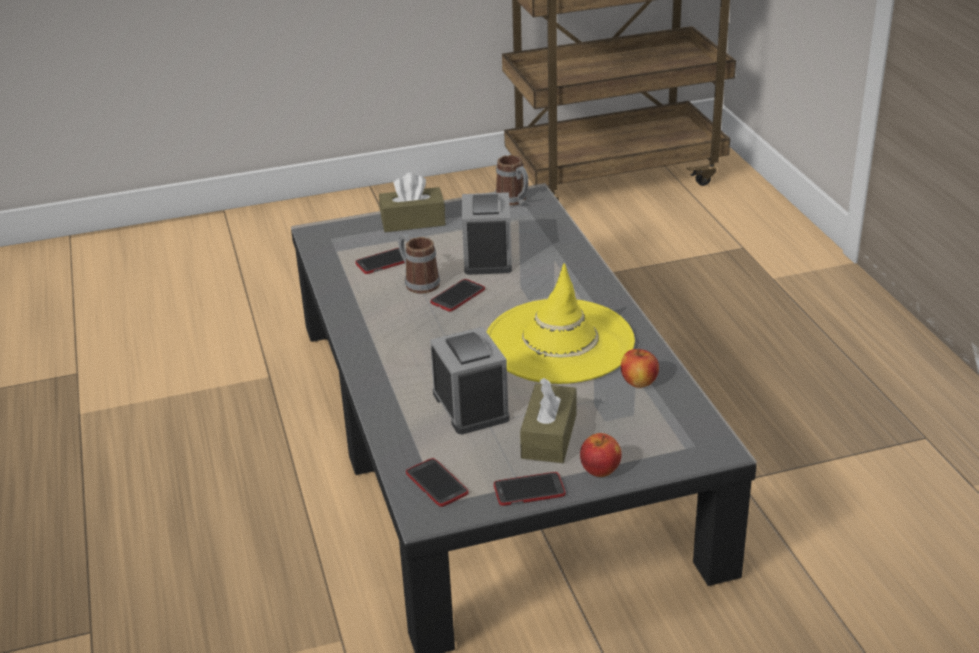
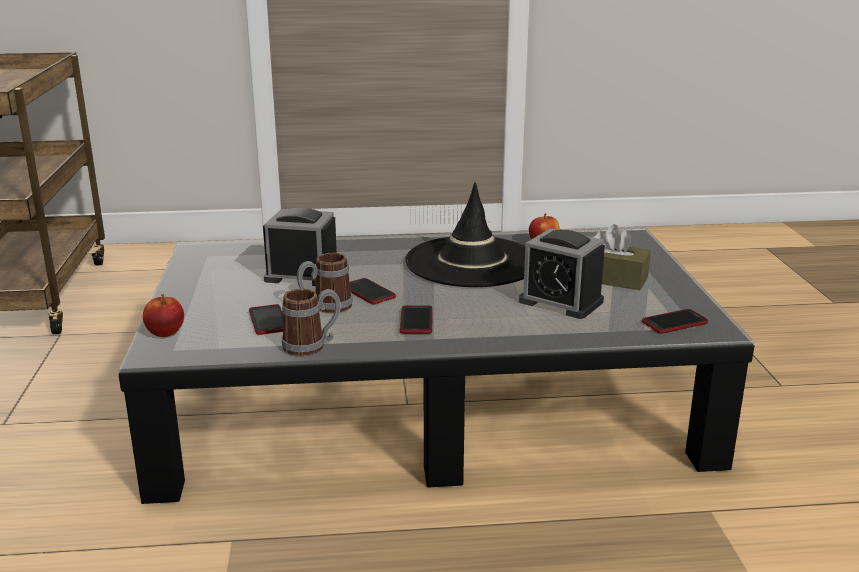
camera: 80 degrees left, 10 degrees down
brown tissue box [379,173,446,232] -> none
alarm clock [430,327,510,434] -> alarm clock turned 135 degrees counterclockwise [519,228,605,319]
yellow hat [487,263,635,384] -> black hat [405,182,525,287]
phone [494,472,565,506] -> phone moved to [400,305,433,334]
mug [495,155,529,206] -> mug moved to [282,289,341,356]
apple [580,433,622,477] -> apple moved to [143,294,184,337]

